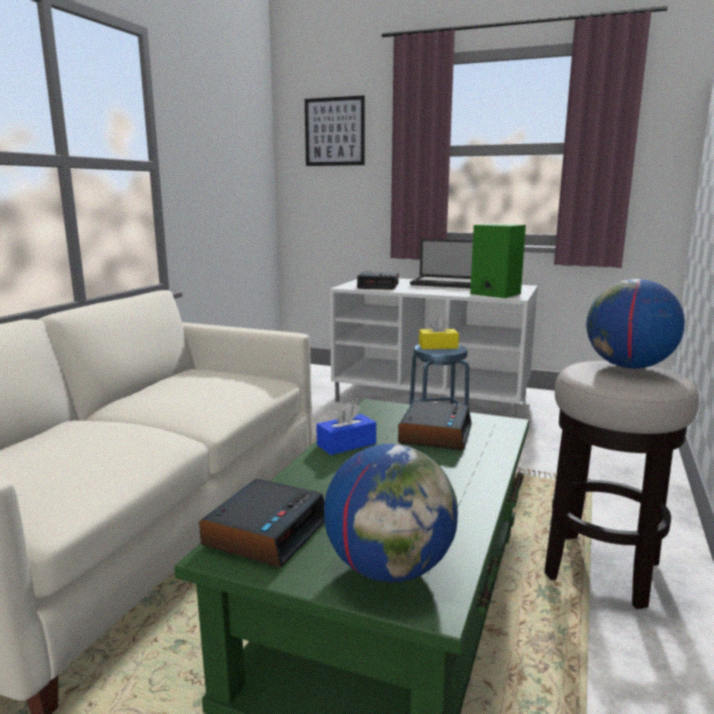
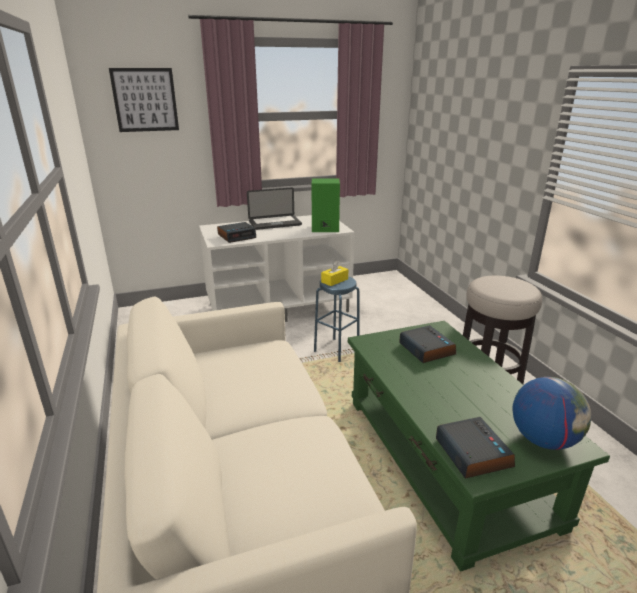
camera: 40 degrees left, 10 degrees up
blue tissue box [316,402,376,455] -> none
globe [586,279,685,369] -> none

